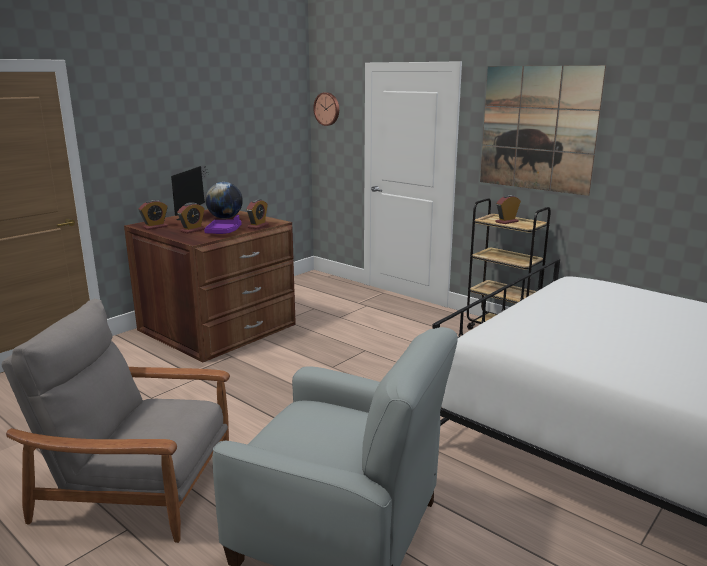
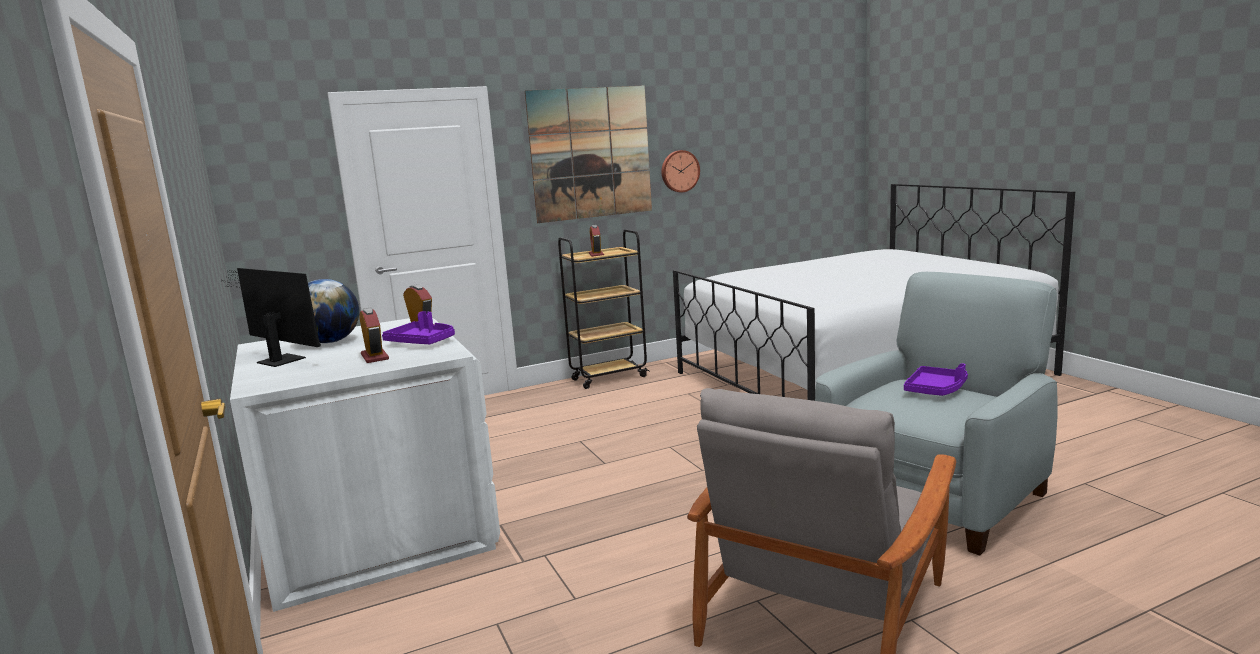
camera: 65 degrees left, 5 degrees down
brown dresser [124,209,296,363] -> white dresser [230,318,500,612]
alarm clock [138,200,168,230] -> none
wall clock [313,92,339,126] -> wall clock moved to [662,150,700,192]
none -> purple tray [904,364,968,396]

